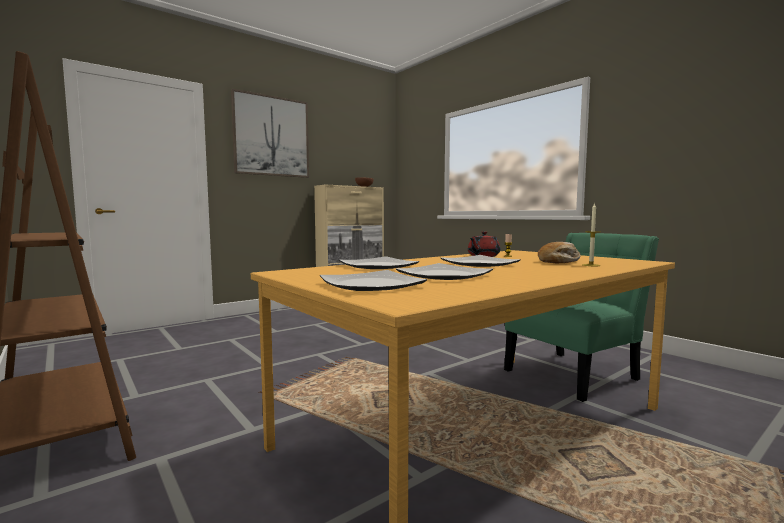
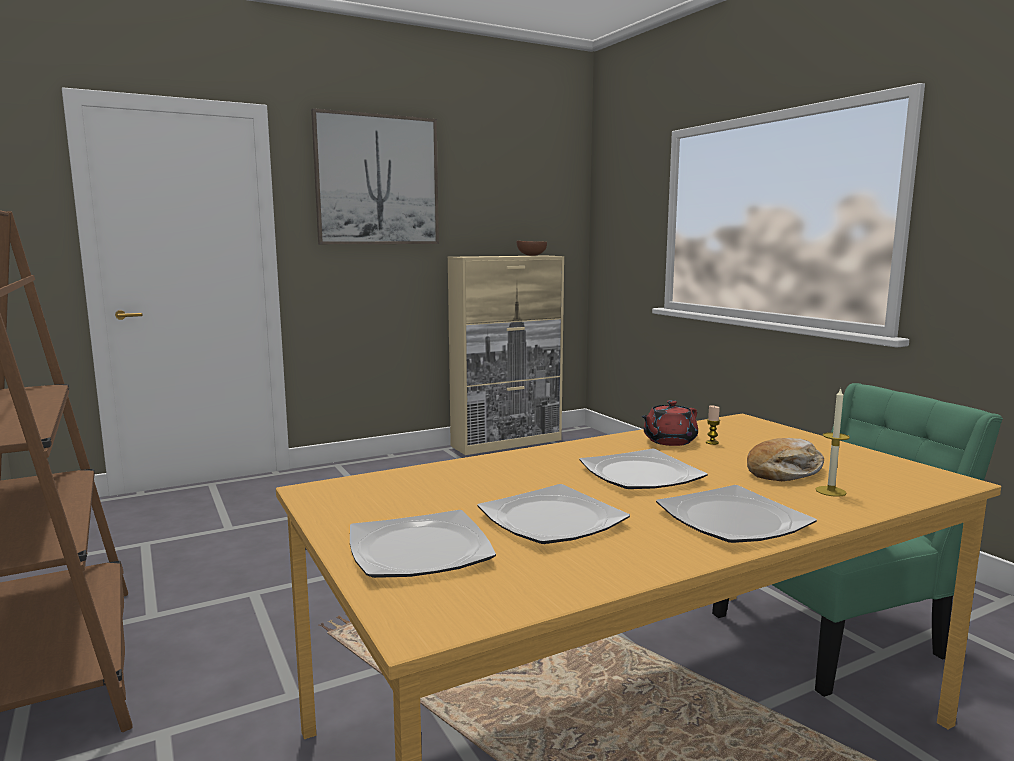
camera: 10 degrees right, 5 degrees up
plate [339,256,419,269] -> plate moved to [656,485,817,543]

